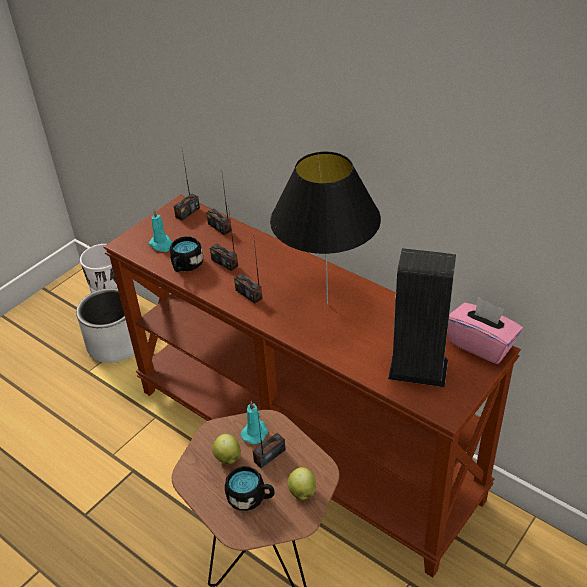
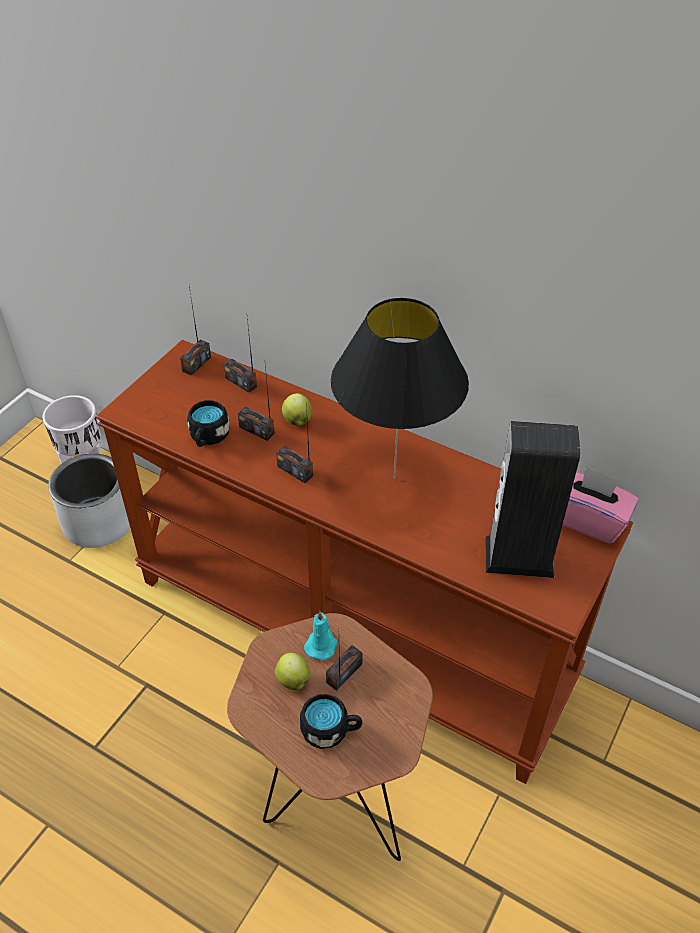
camera: 10 degrees left, 5 degrees up
turquoise candle [148,209,172,252] -> none
apple [287,467,316,500] -> apple moved to [282,393,312,426]

